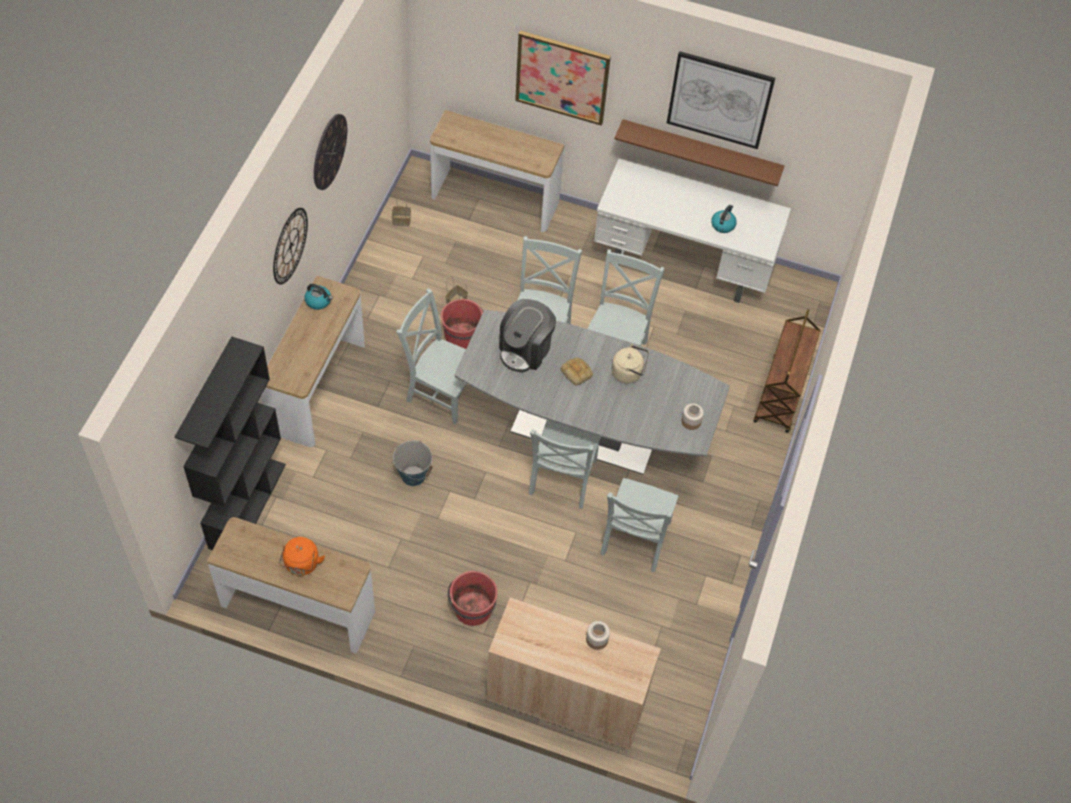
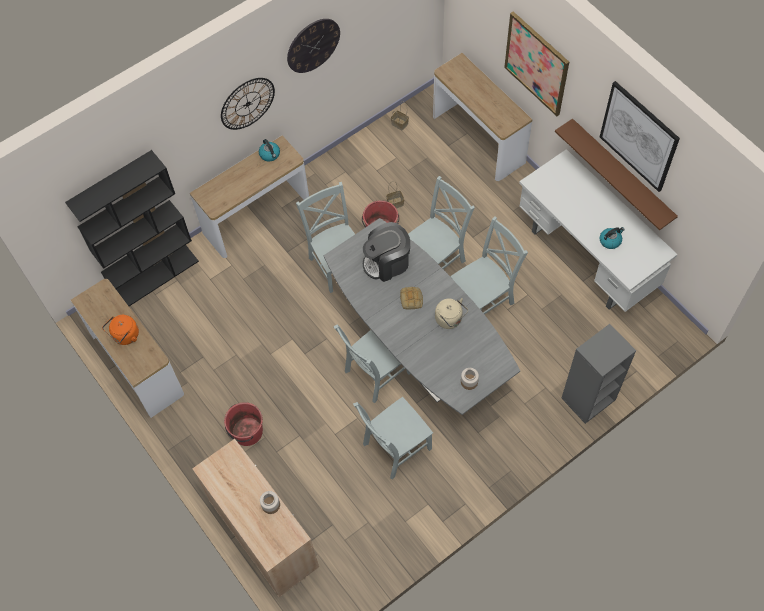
camera: 40 degrees right, 5 degrees up
bucket [393,441,432,486] -> none
brown cart [754,309,821,433] -> grey bookcase [562,324,636,424]

